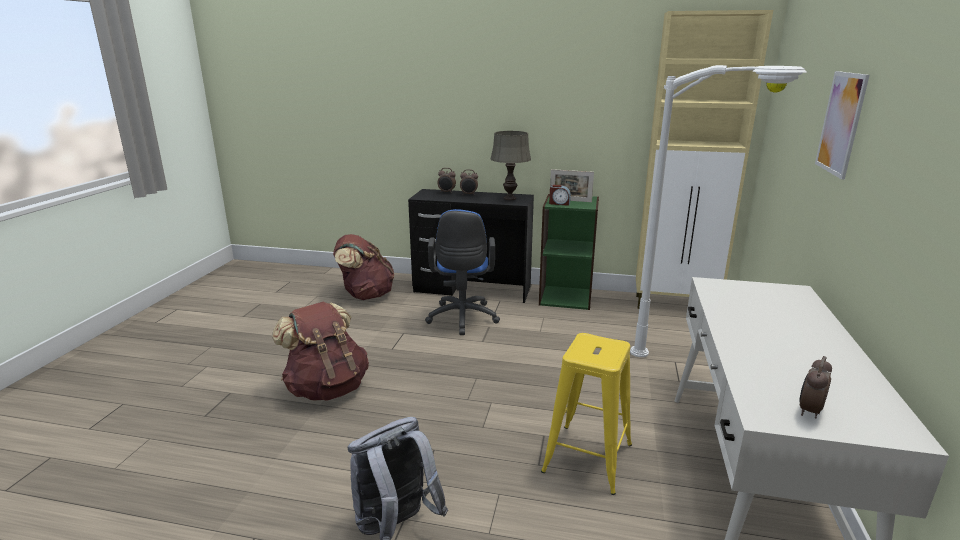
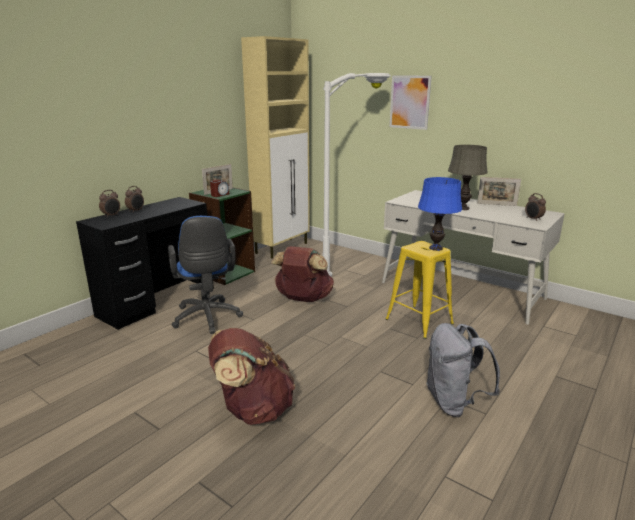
camera: 65 degrees left, 0 degrees up
brown backpack [333,234,394,300] -> brown backpack moved to [271,246,334,302]
blue office chair [425,209,500,335] -> blue office chair turned 45 degrees clockwise [168,216,243,334]
grey table lamp [491,131,531,200] -> grey table lamp moved to [448,145,488,210]
none -> blue table lamp [418,177,462,251]
none -> picture frame [477,177,521,206]

